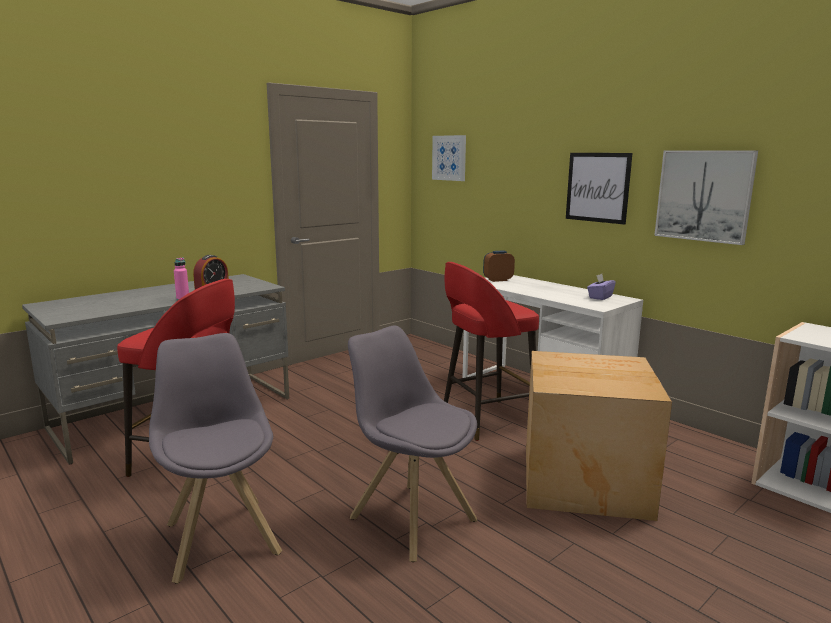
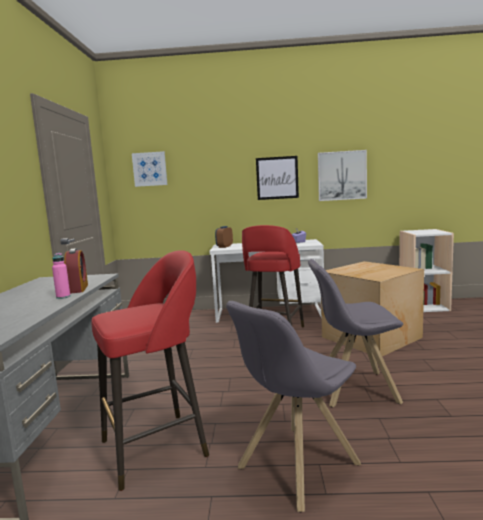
camera: 45 degrees left, 5 degrees down
grey chair [149,333,282,584] -> grey chair turned 60 degrees counterclockwise [226,301,361,512]

